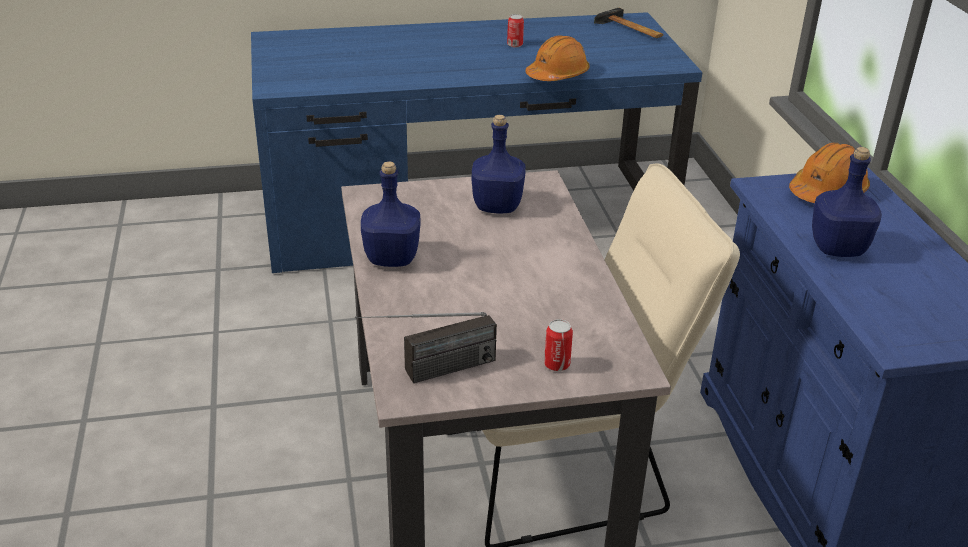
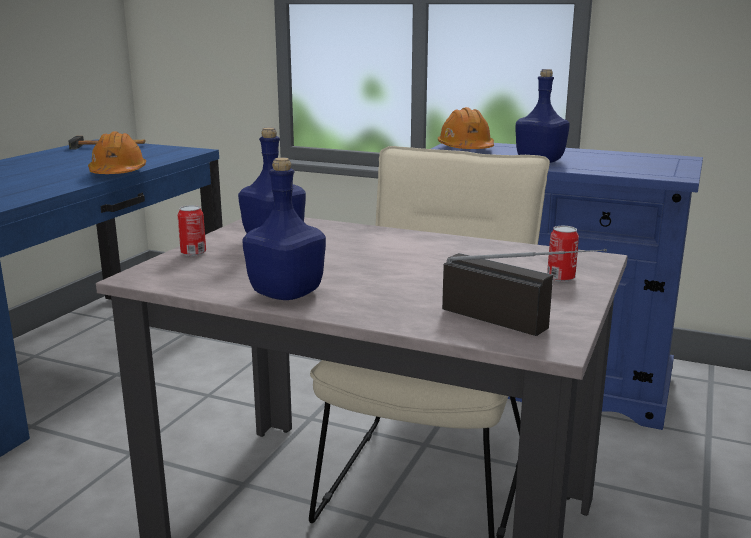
camera: 55 degrees left, 15 degrees down
radio [355,312,497,383] -> radio turned 60 degrees counterclockwise [442,249,607,336]
can [507,14,524,47] -> can moved to [178,205,206,256]

